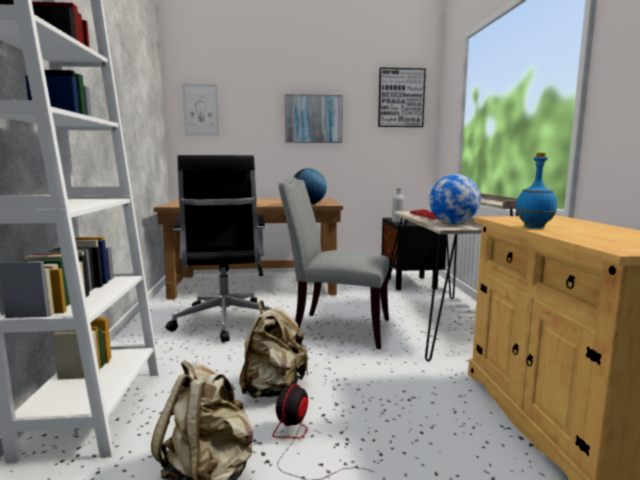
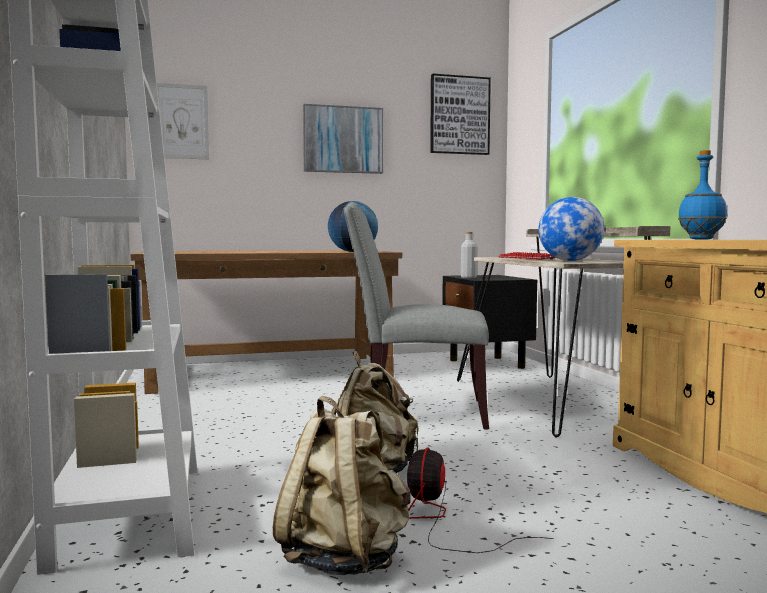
camera: 10 degrees left, 5 degrees down
black office chair [166,155,274,342] -> none

